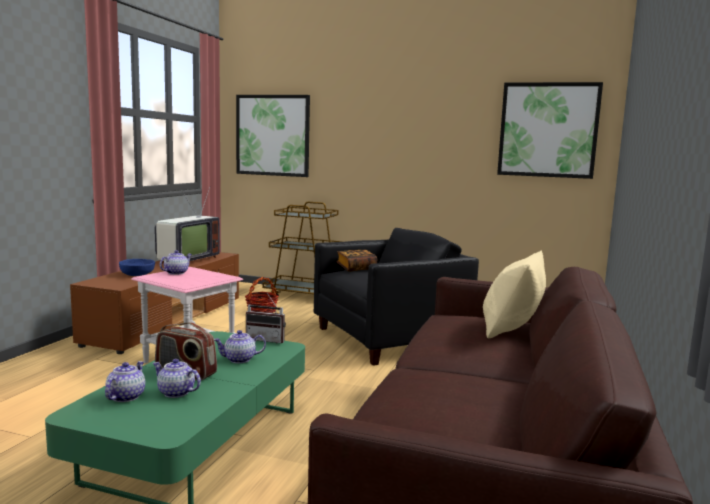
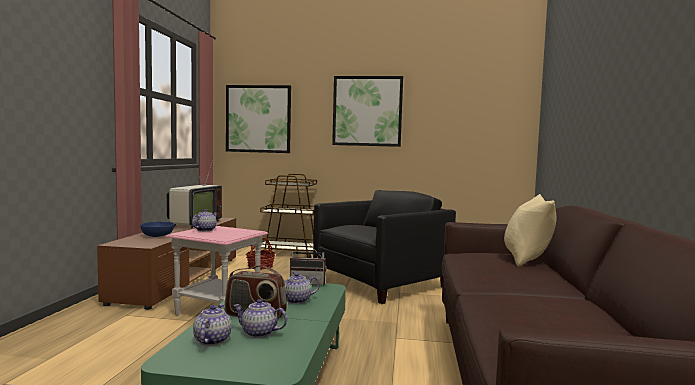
camera: 10 degrees left, 5 degrees down
book [337,250,377,271] -> none
picture [497,82,603,179] -> picture moved to [332,76,403,147]

